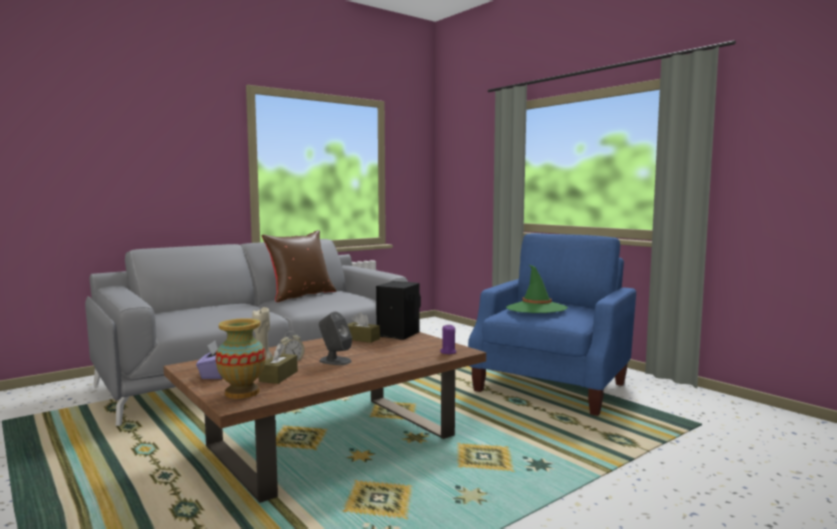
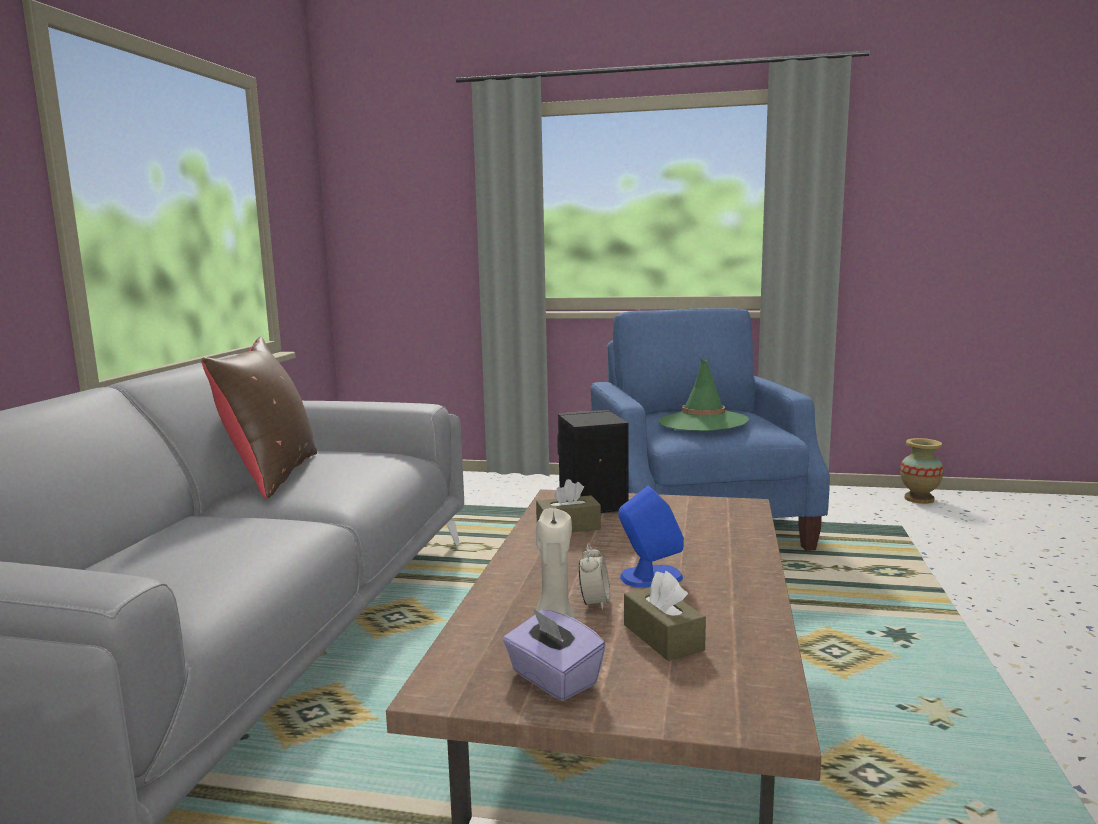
camera: 40 degrees left, 5 degrees up
vase [216,318,266,399] -> vase moved to [900,438,944,504]
grey speaker [319,311,352,365] -> blue speaker [618,486,684,587]
purple candle [440,324,456,354] -> none

